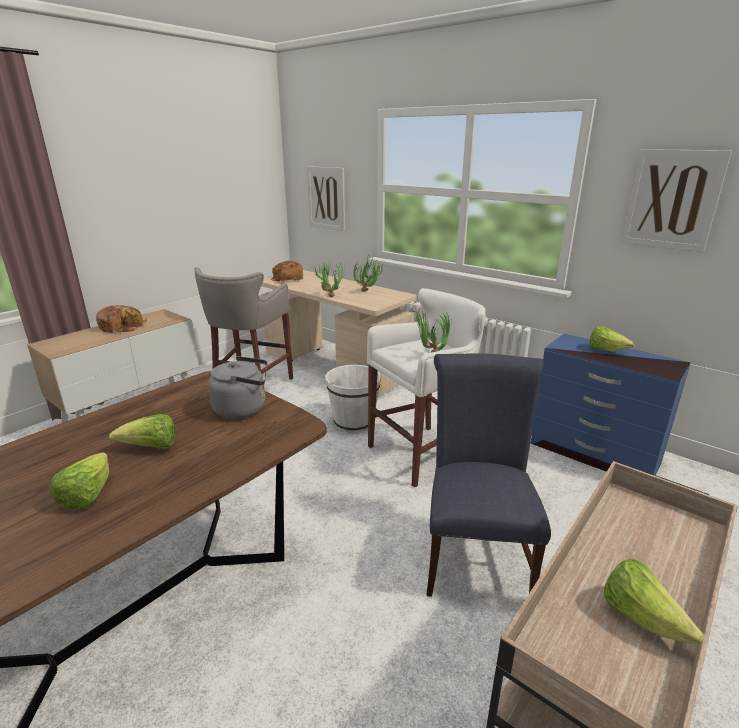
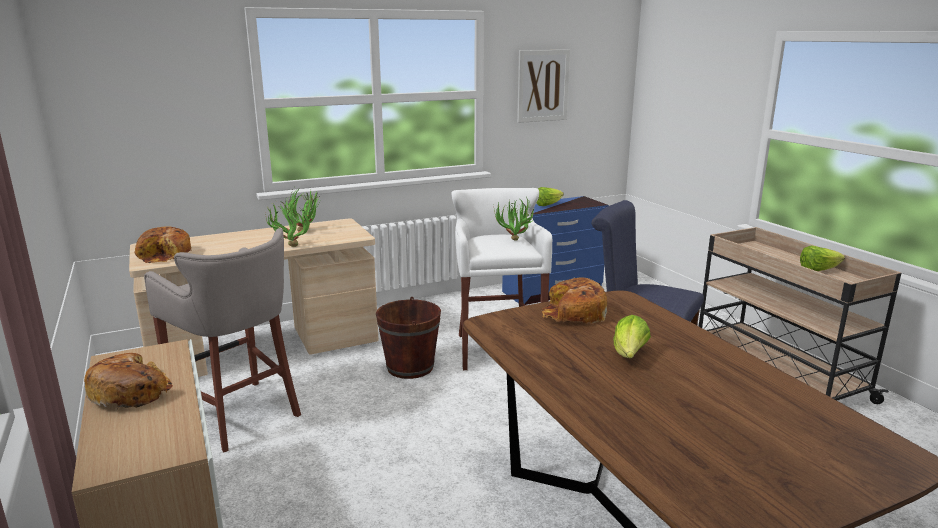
camera: 65 degrees left, 5 degrees down
lettuce [49,452,109,510] -> none
grey kettle [208,356,267,419] -> bread [542,278,607,324]
picture [307,166,345,231] -> none
white bucket [326,365,381,433] -> brown bucket [376,297,441,379]

